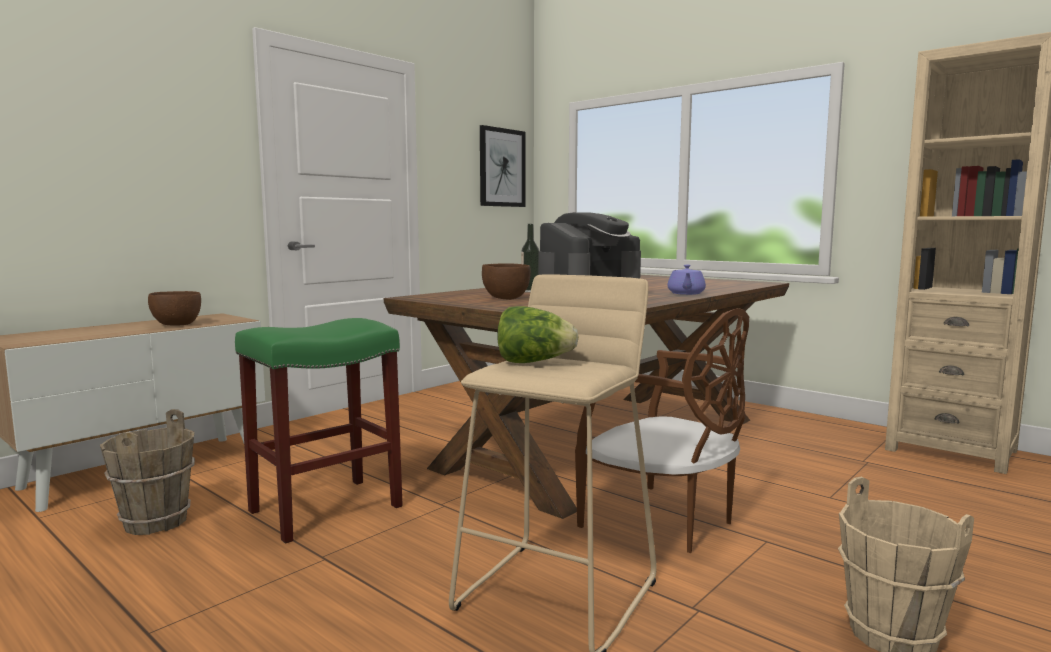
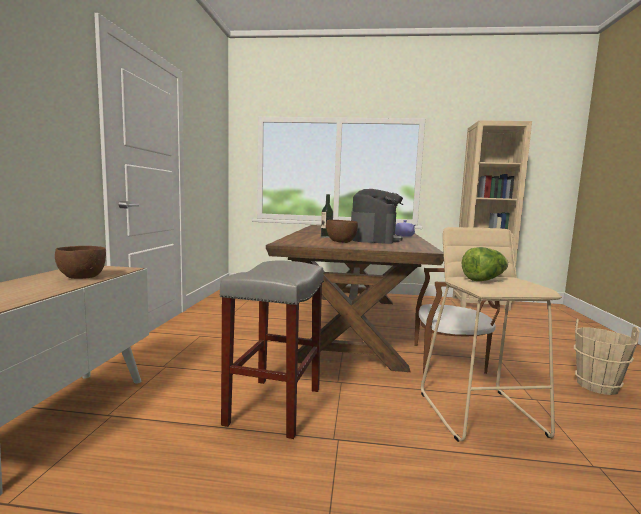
camera: 35 degrees left, 0 degrees up
brown bucket [100,409,195,535] -> none
green stool [235,318,403,543] -> grey stool [220,260,324,439]
picture [480,125,525,207] -> none

